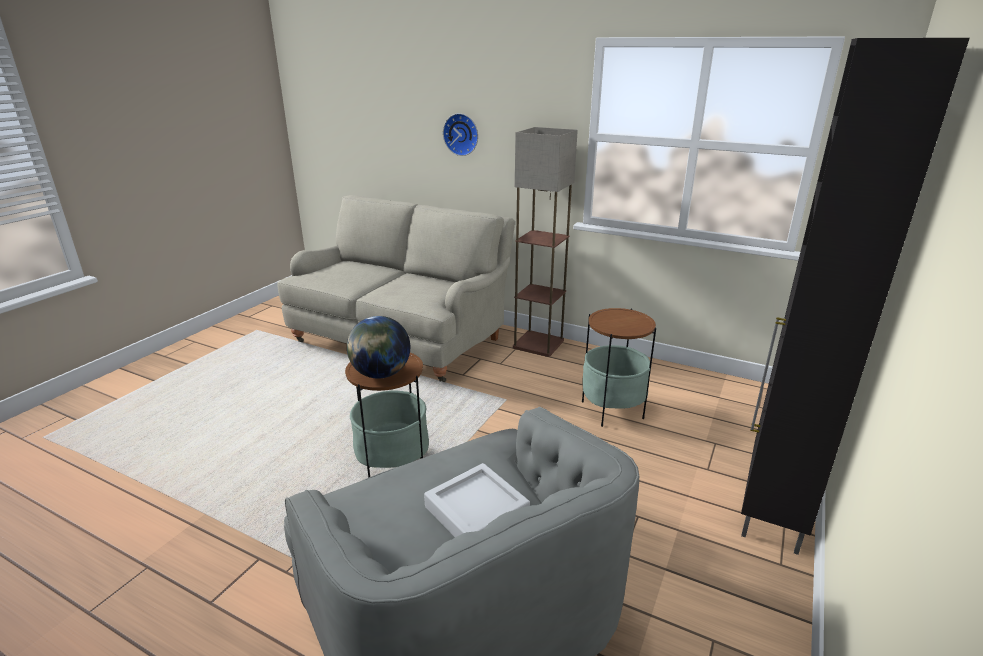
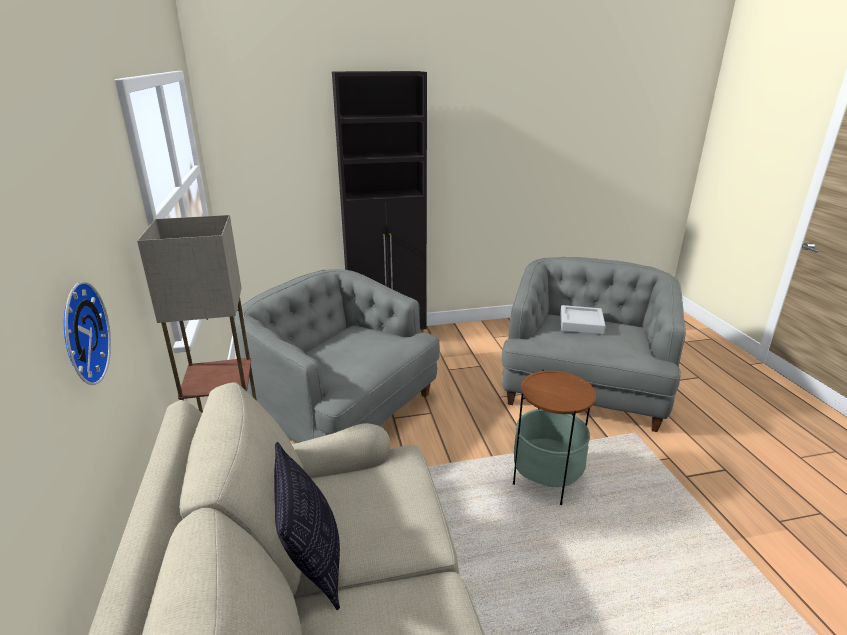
camera: 130 degrees left, 0 degrees up
globe [347,316,410,379] -> none
side table [582,308,656,427] -> grey armchair [234,269,440,443]
none -> pillow [274,442,340,610]

